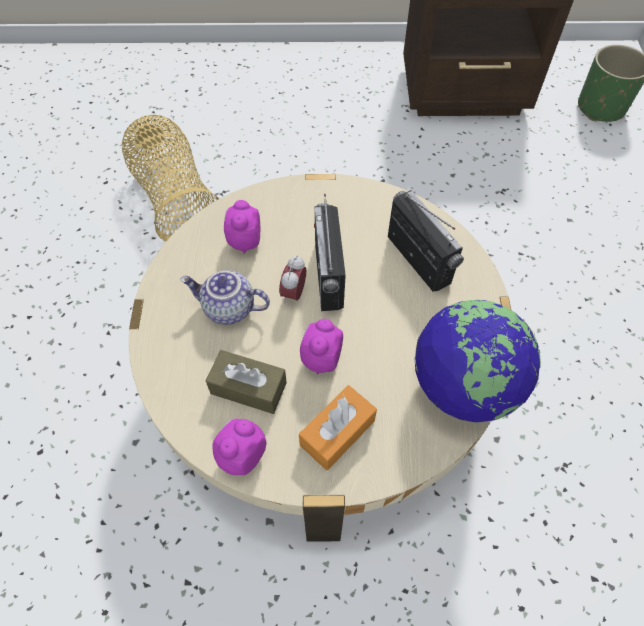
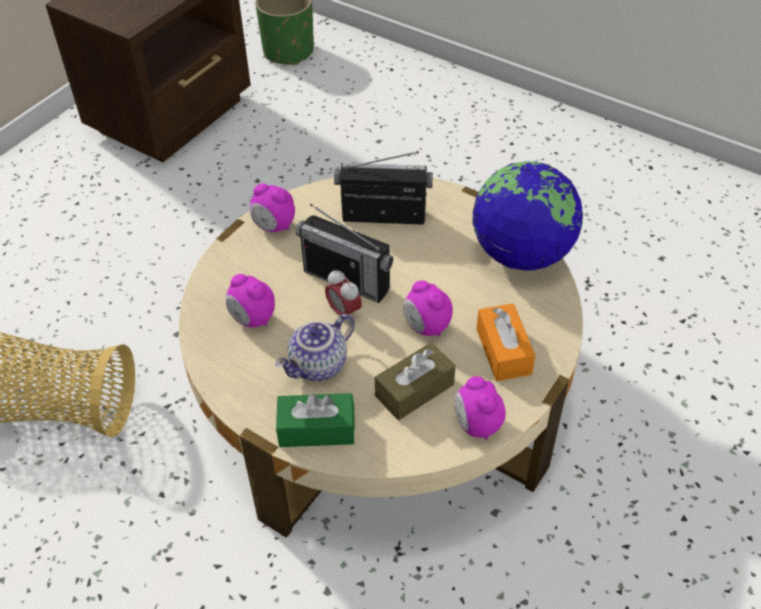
camera: 55 degrees left, 10 degrees down
none -> alarm clock [250,183,295,232]
none -> green tissue box [276,393,355,447]

